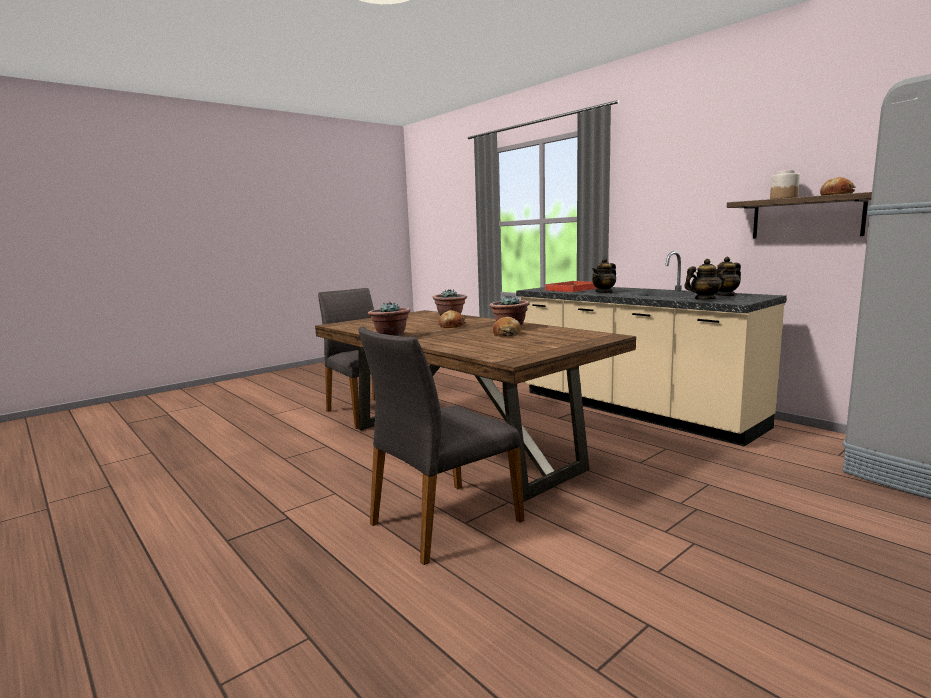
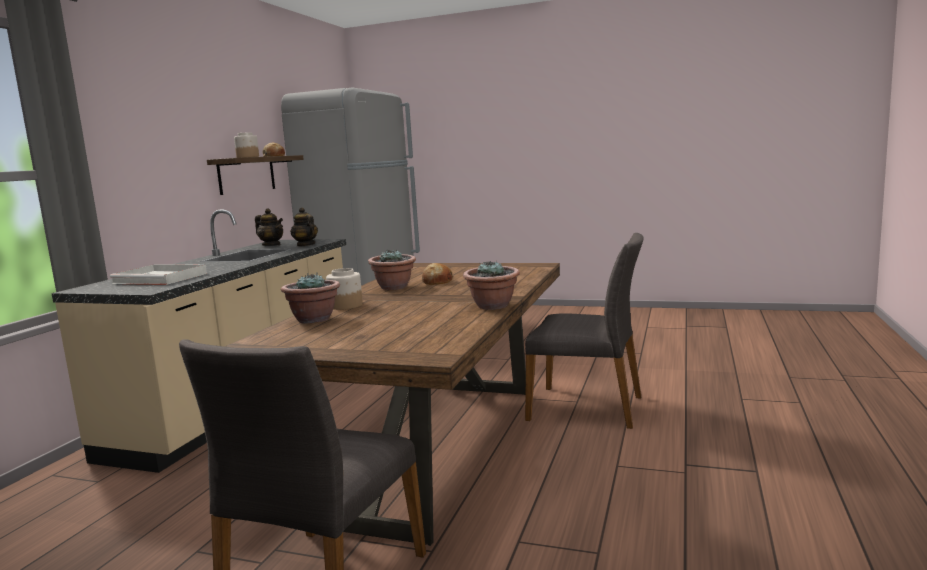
camera: 120 degrees left, 0 degrees up
bread [439,310,466,328] -> none
red tray [544,281,597,292] -> white tray [110,264,207,285]
teapot [592,258,616,293] -> none
none -> jar [326,268,363,310]

